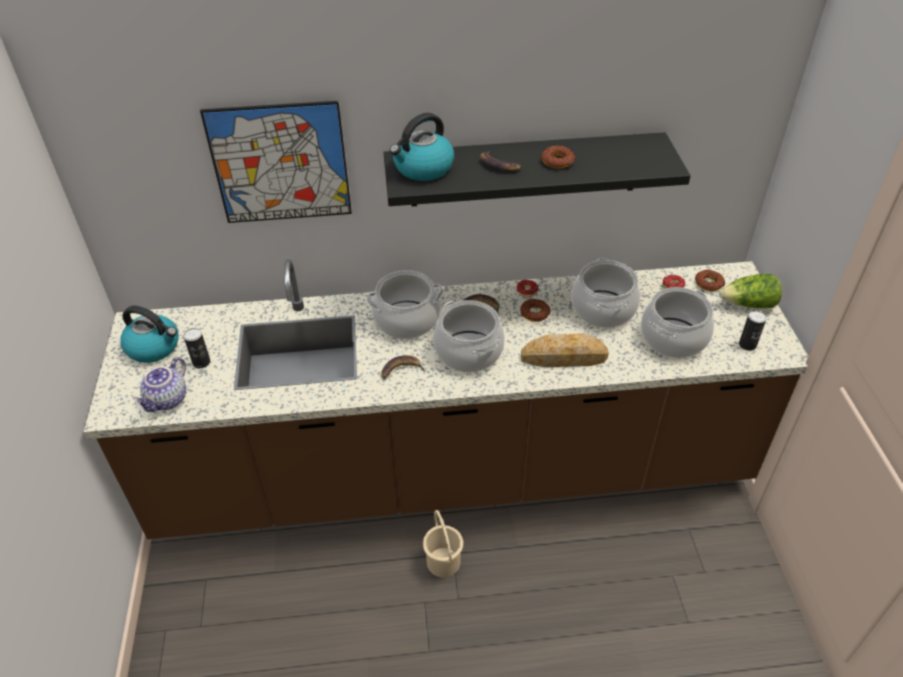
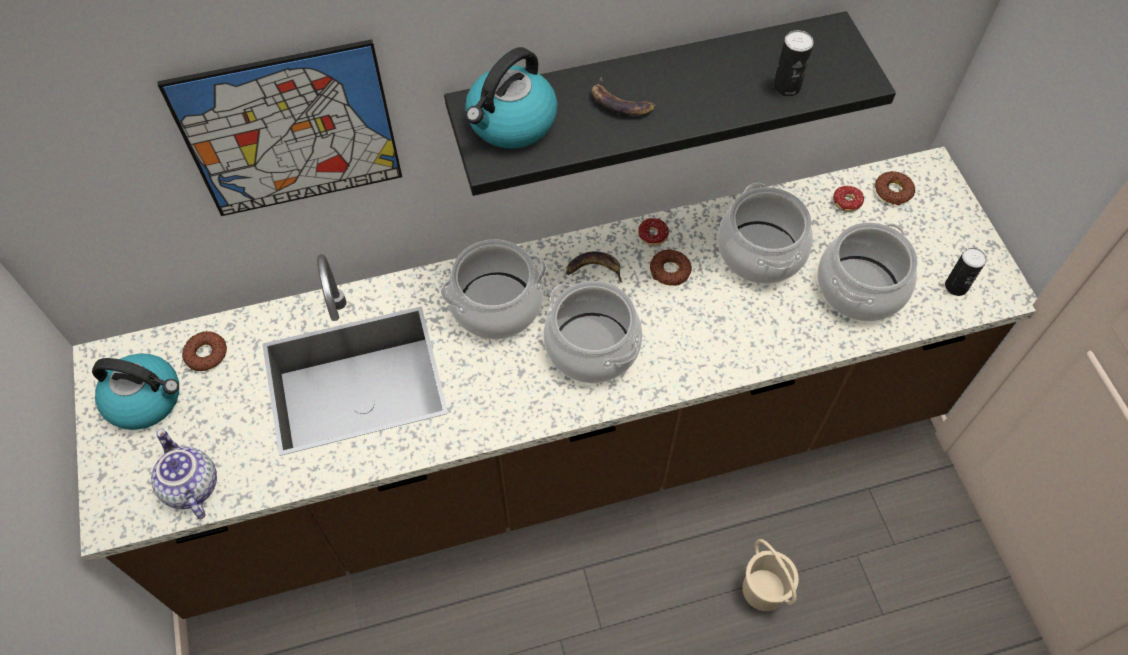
camera: 10 degrees left, 15 degrees up
teapot [135,357,186,412] -> teapot turned 135 degrees clockwise [151,428,217,519]
can [183,328,210,368] -> can moved to [773,30,814,96]
banana [381,355,425,379] -> none
beige bucket [423,510,463,577] -> beige bucket moved to [742,539,799,611]
bread [521,334,609,367] -> none
donut [540,145,575,169] -> donut moved to [182,331,227,371]
lettuce [719,274,782,308] -> none

